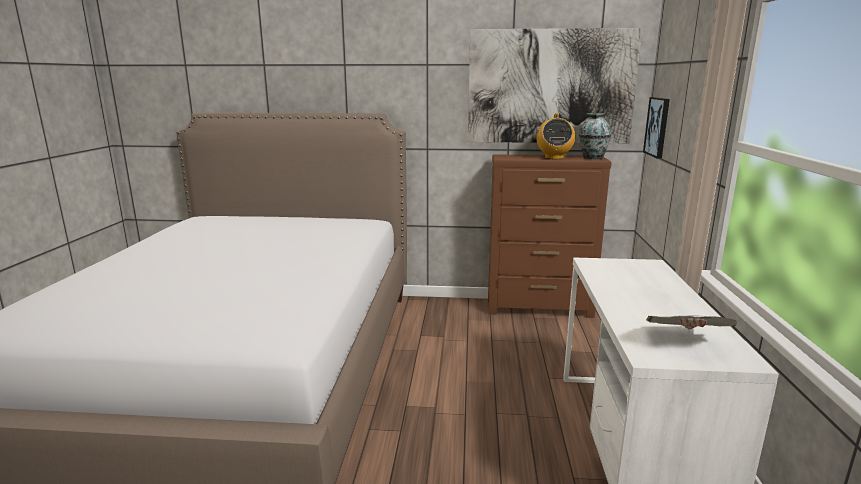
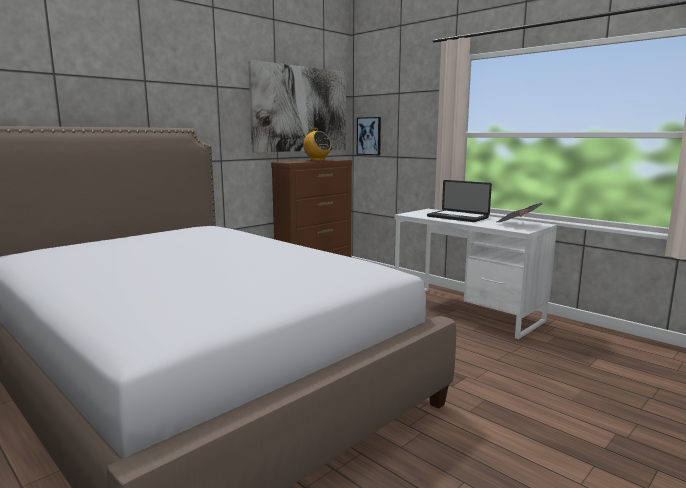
camera: 50 degrees left, 5 degrees down
vase [579,113,611,159] -> none
none -> laptop [427,180,492,222]

